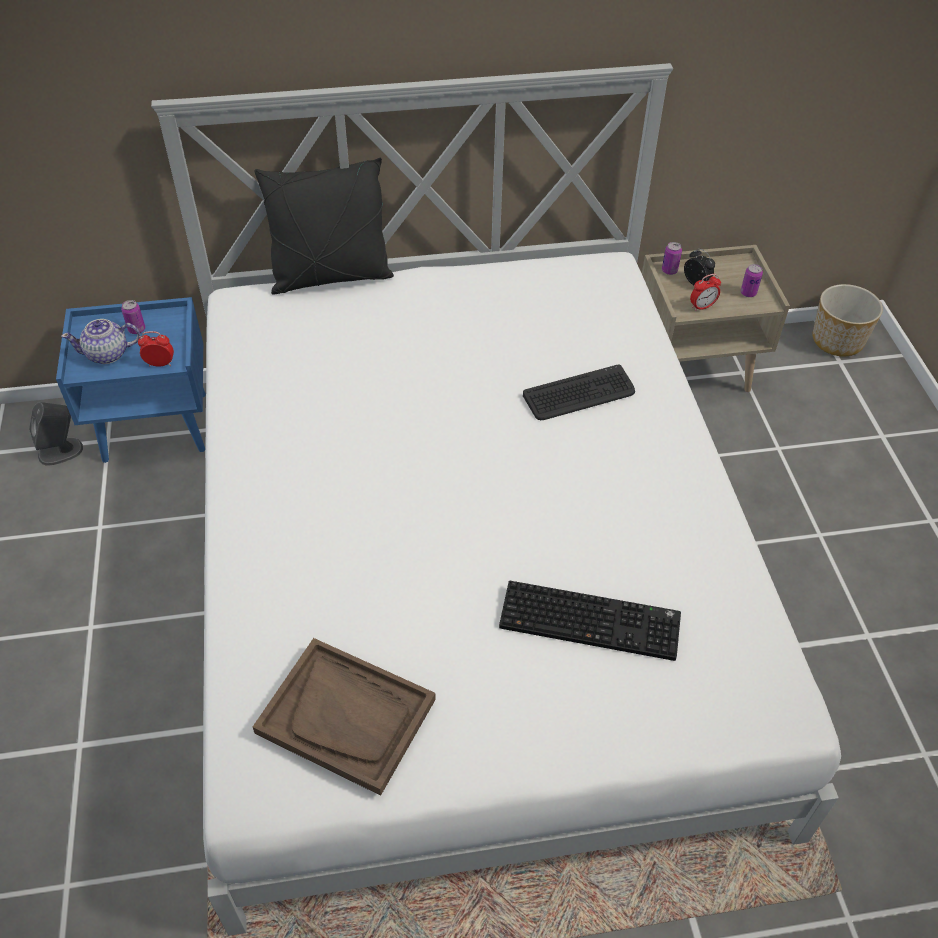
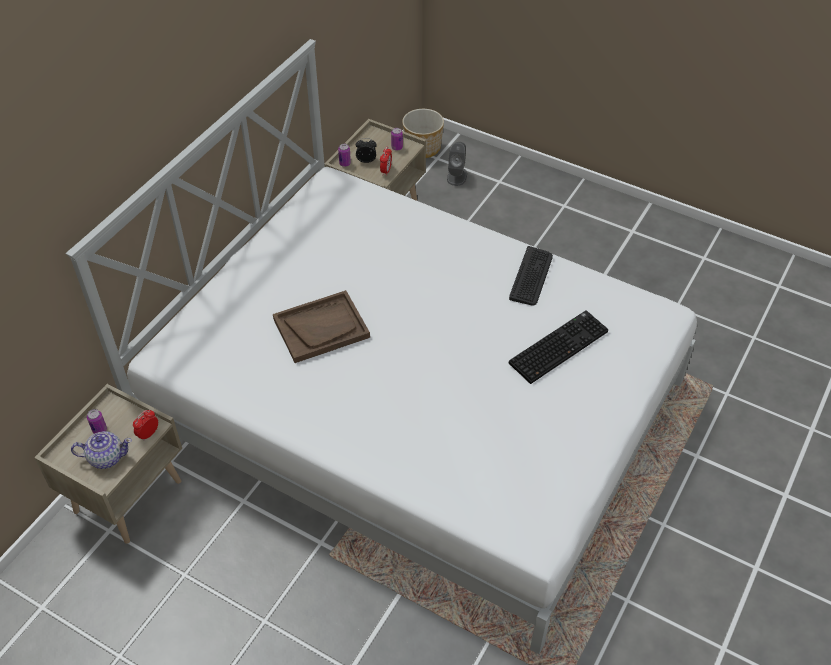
camera: 50 degrees left, 0 degrees up
grey speaker [29,402,83,465] -> grey speaker moved to [447,142,467,186]
blue nightstand [56,297,206,463] -> beige nightstand [34,384,182,544]
teapot [61,319,140,364] -> teapot turned 120 degrees counterclockwise [71,431,132,469]
brown tray [253,638,436,796] -> brown tray moved to [273,290,370,363]
black pillow [255,158,394,294] -> none
keyboard [523,364,635,420] -> keyboard moved to [509,246,553,306]

